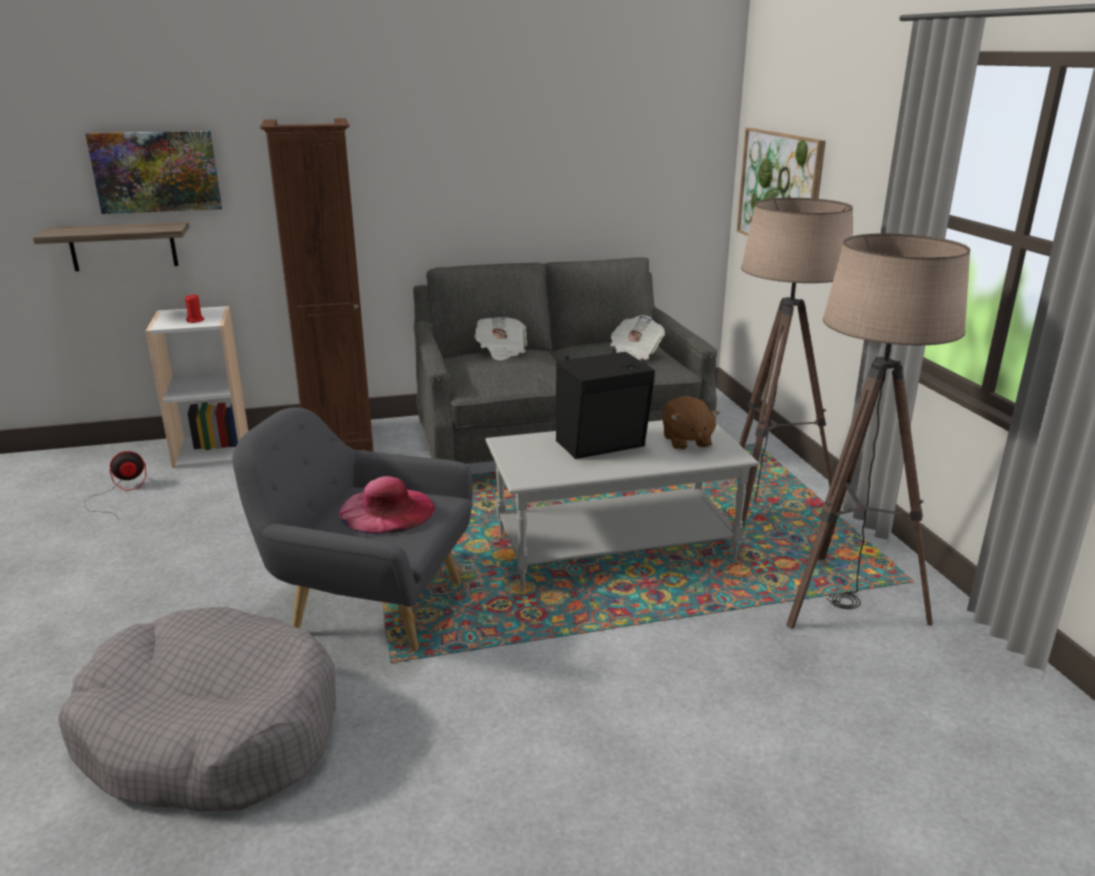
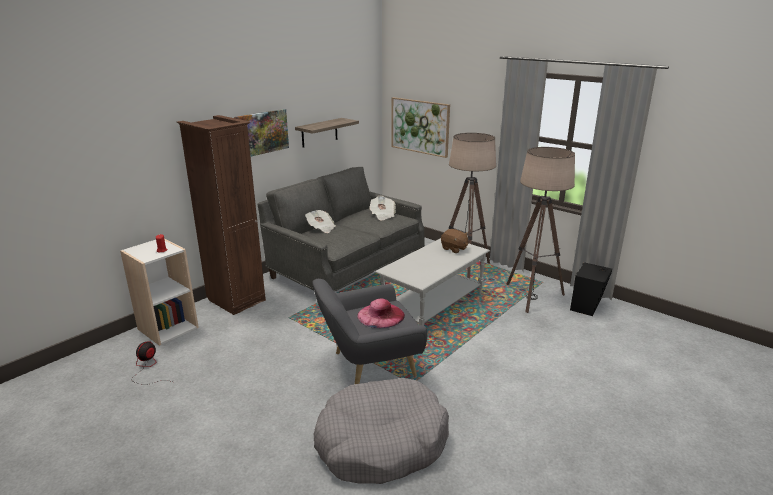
camera: 35 degrees left, 0 degrees up
shelf [33,222,189,271] -> shelf moved to [295,118,359,147]
picture [85,131,222,214] -> picture moved to [234,109,289,157]
black speaker [556,349,655,459] -> black speaker moved to [570,262,612,316]

